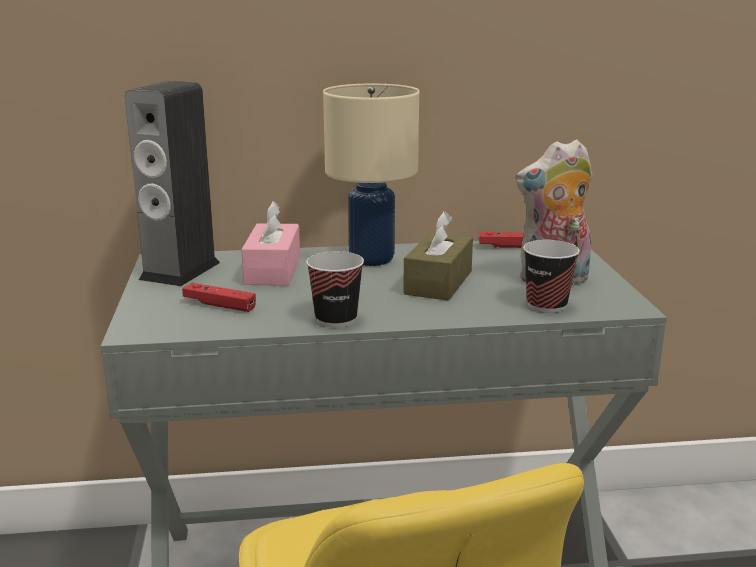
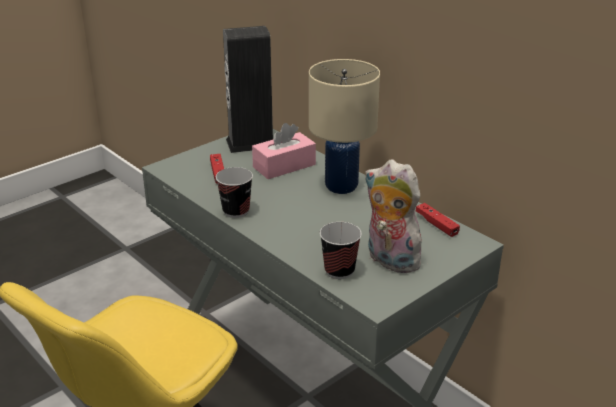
camera: 55 degrees right, 10 degrees up
brown tissue box [403,211,473,301] -> none

